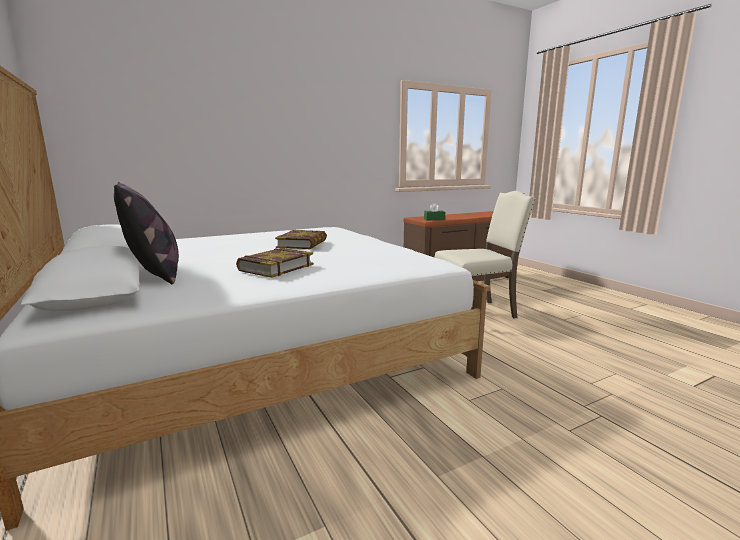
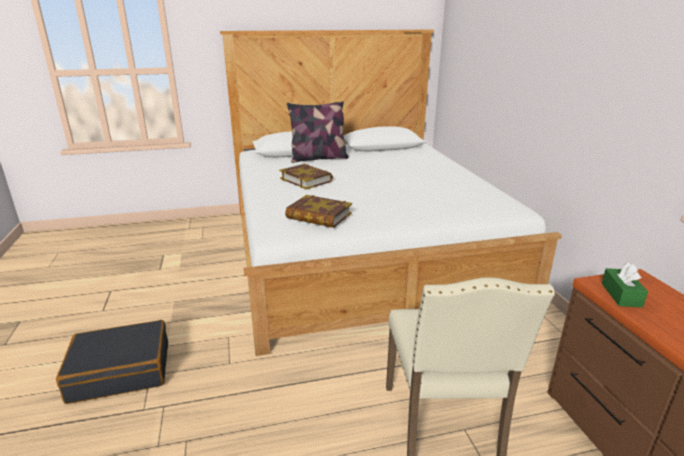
camera: 105 degrees right, 10 degrees up
book [275,230,327,249] -> book moved to [285,195,352,228]
none -> black suitcase [56,320,168,404]

